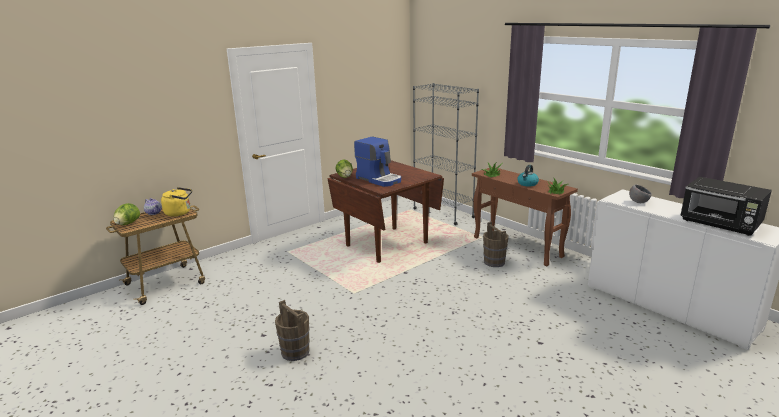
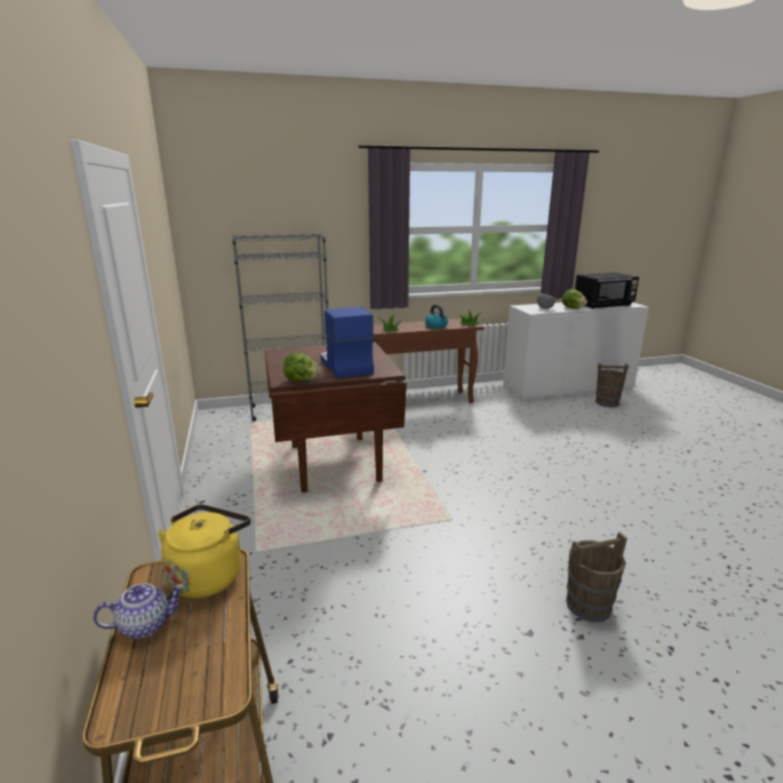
camera: 65 degrees left, 0 degrees up
lettuce [114,203,140,225] -> lettuce moved to [562,289,587,309]
coffee machine [354,137,401,187] -> coffee machine turned 90 degrees counterclockwise [321,307,374,379]
brown bucket [483,222,509,267] -> brown bucket moved to [595,363,629,407]

